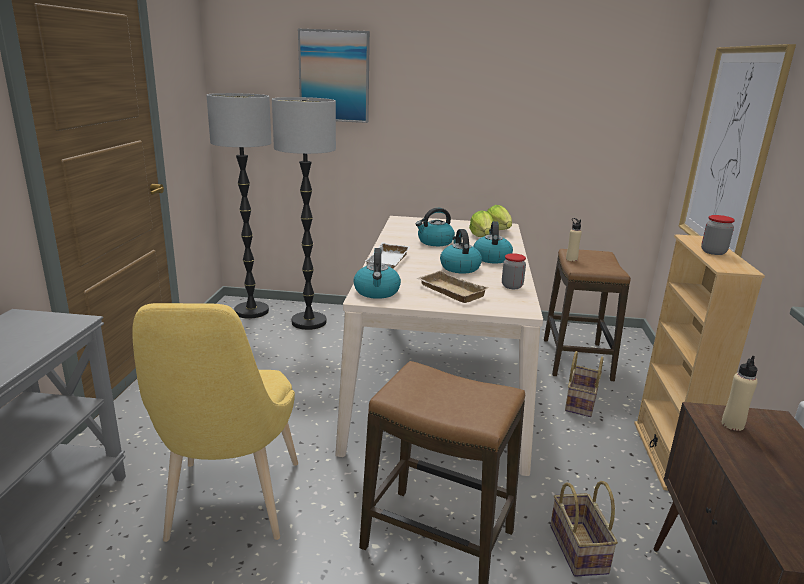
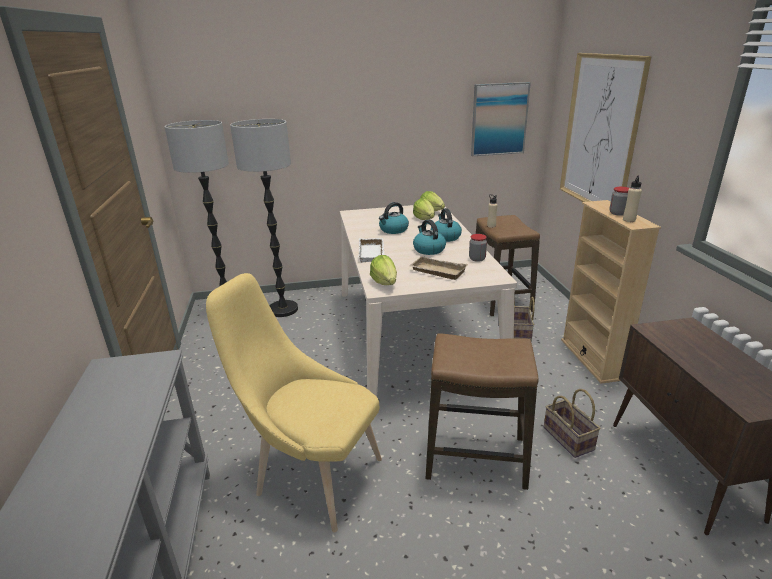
camera: 15 degrees left, 5 degrees up
yellow chair [132,303,298,542] -> yellow chair turned 135 degrees clockwise [206,273,382,533]
picture [298,29,370,123] -> picture moved to [471,82,531,156]
kettle [353,248,401,299] -> lettuce [370,255,397,285]
beige bottle [722,356,758,431] -> beige bottle moved to [623,176,642,222]

